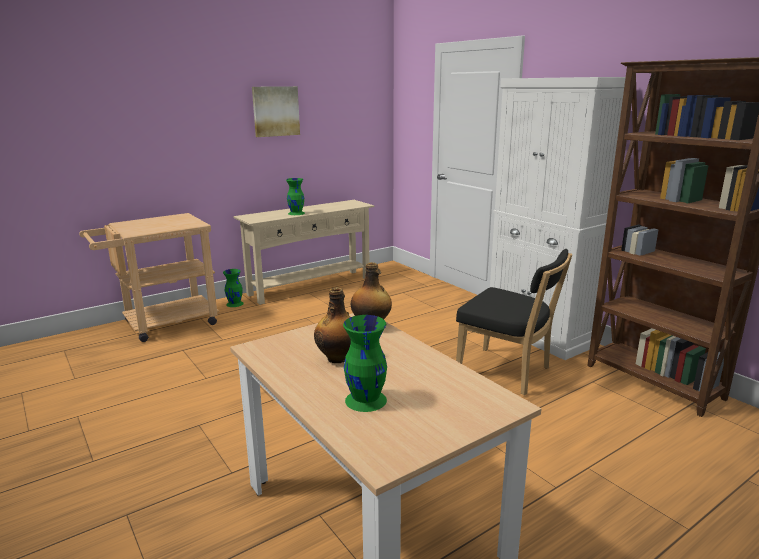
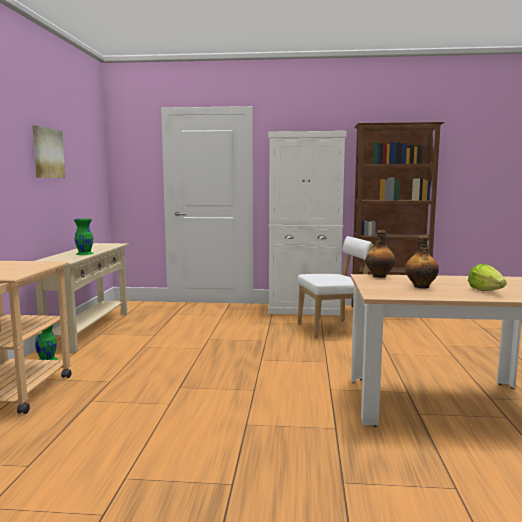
camera: 50 degrees left, 10 degrees down
green vase [343,315,387,412] -> lettuce [468,264,507,291]
black chair [456,249,572,395] -> white chair [297,236,374,338]

